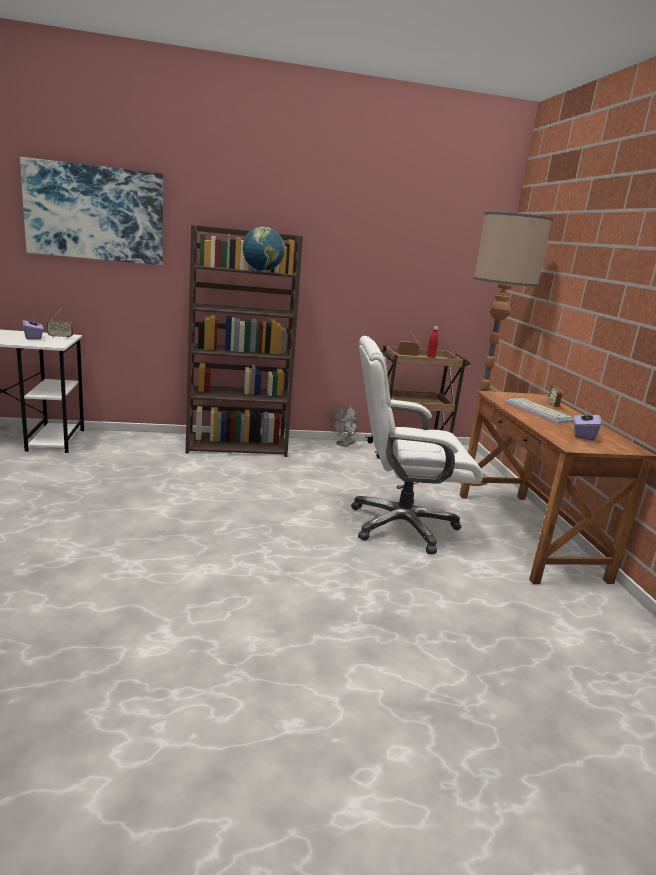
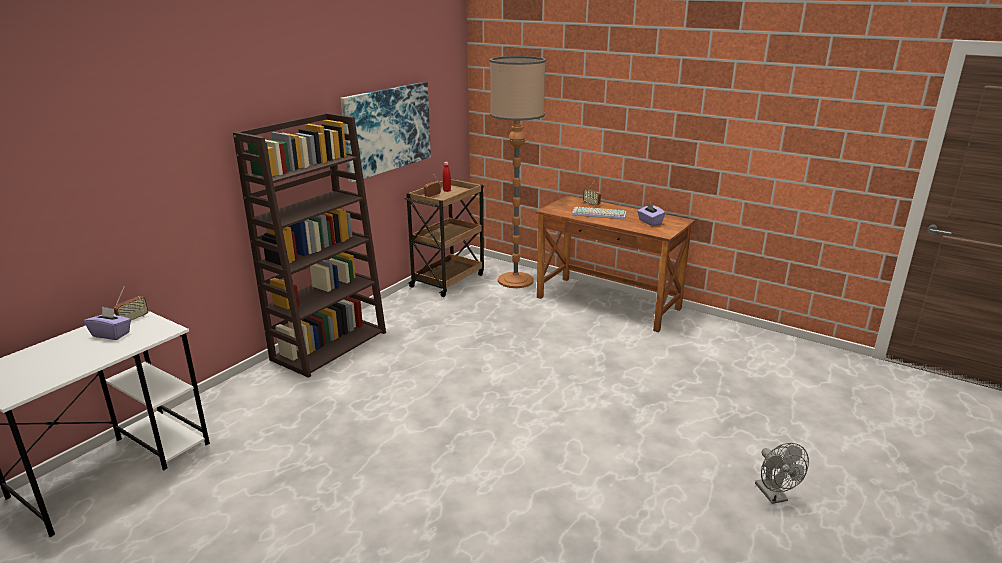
camera: 45 degrees left, 5 degrees up
picture [20,157,163,265] -> picture moved to [341,82,431,182]
globe [243,227,284,271] -> none
grey fan [331,404,360,447] -> grey fan moved to [755,443,809,504]
white office chair [351,336,483,554] -> none

